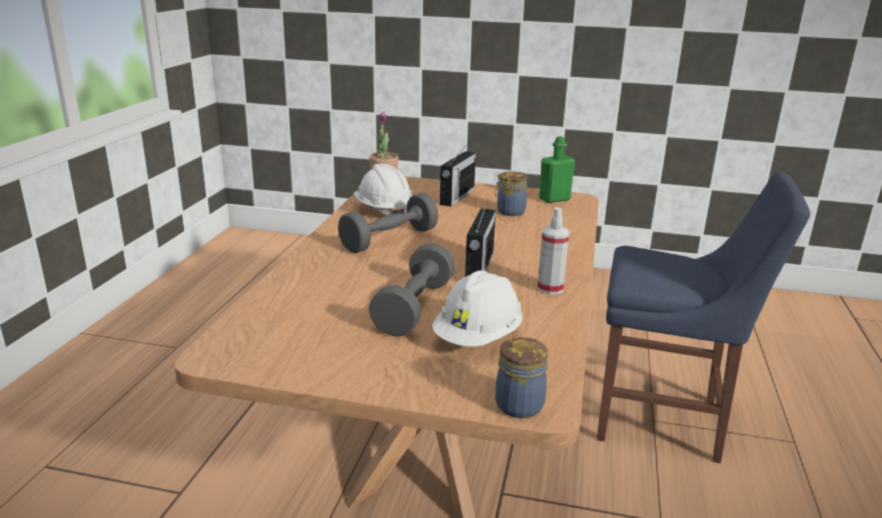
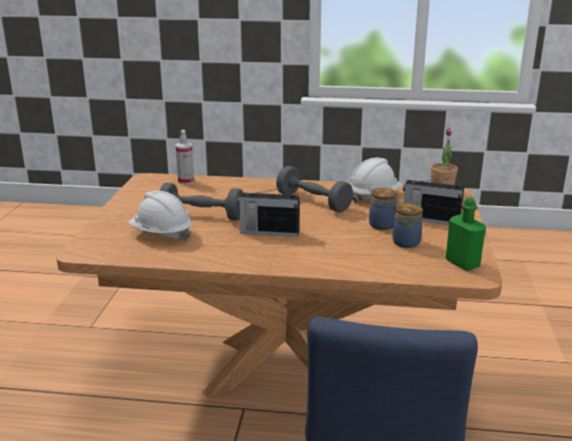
camera: 85 degrees right, 0 degrees up
jar [495,337,548,418] -> jar moved to [369,188,400,230]
spray bottle [537,207,569,295] -> spray bottle moved to [175,130,194,185]

